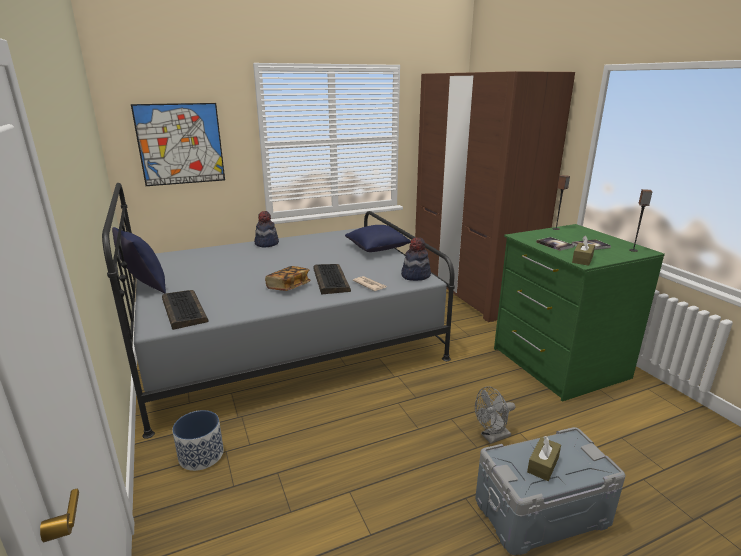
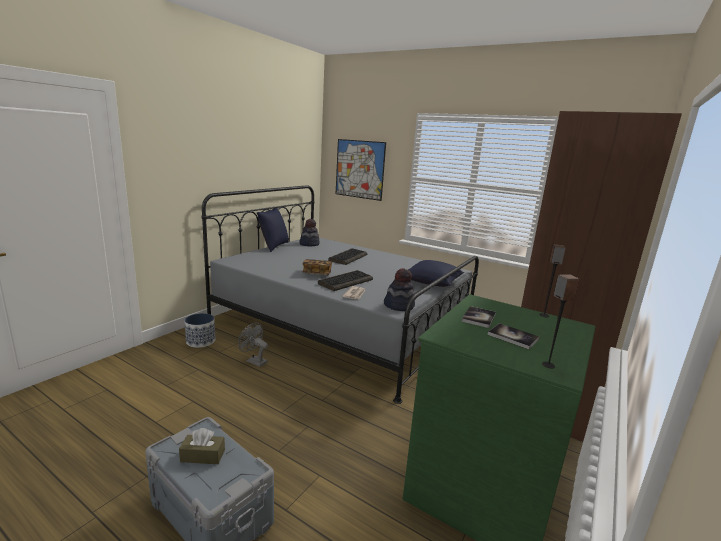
camera: 55 degrees right, 5 degrees down
keyboard [162,290,209,330] -> keyboard moved to [328,248,367,265]
hat [254,211,279,248] -> hat moved to [299,219,320,246]
grey fan [475,386,515,444] -> grey fan moved to [239,322,268,367]
brown tissue box [572,235,595,266] -> none

